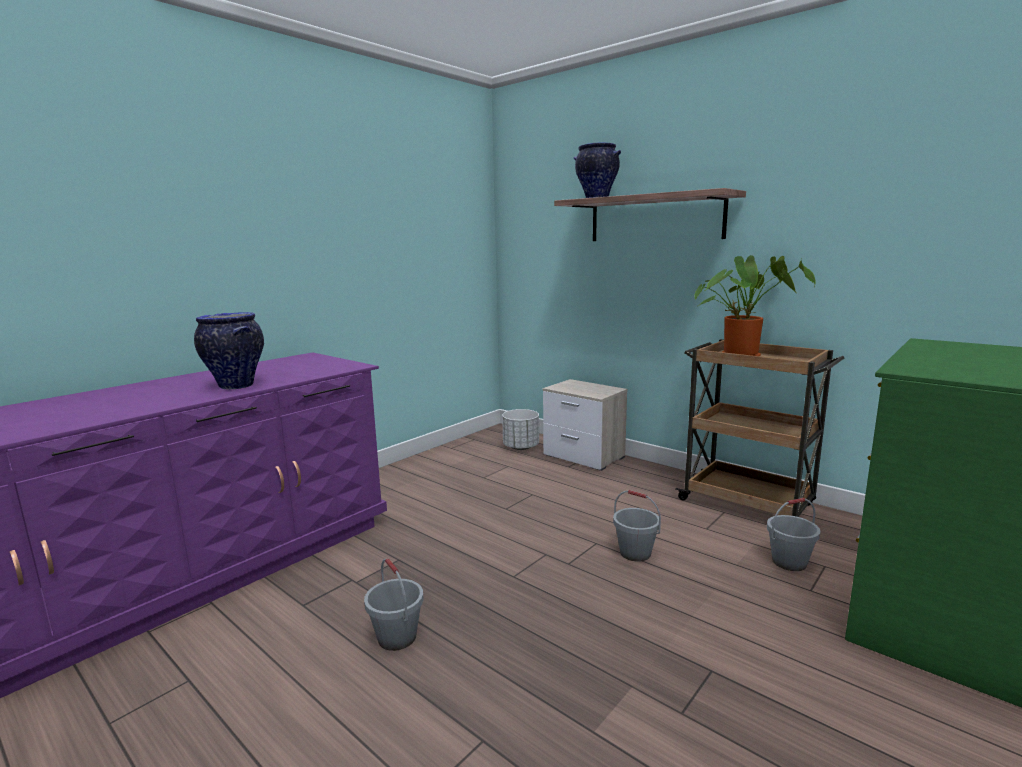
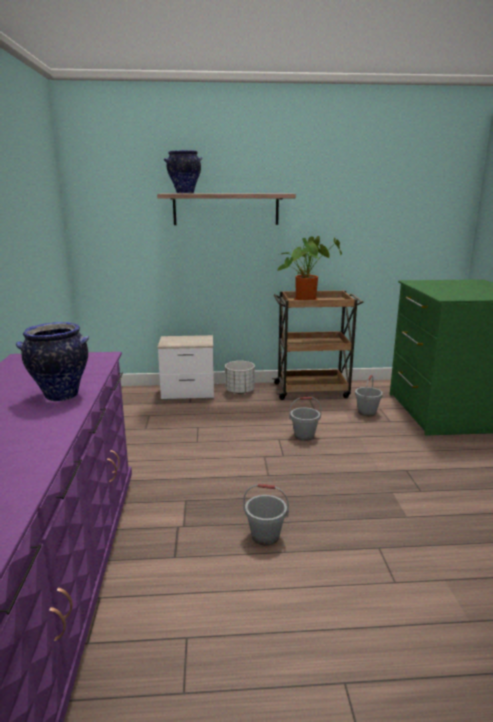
camera: 45 degrees left, 5 degrees up
white planter [502,409,539,450] -> white planter moved to [225,361,255,394]

